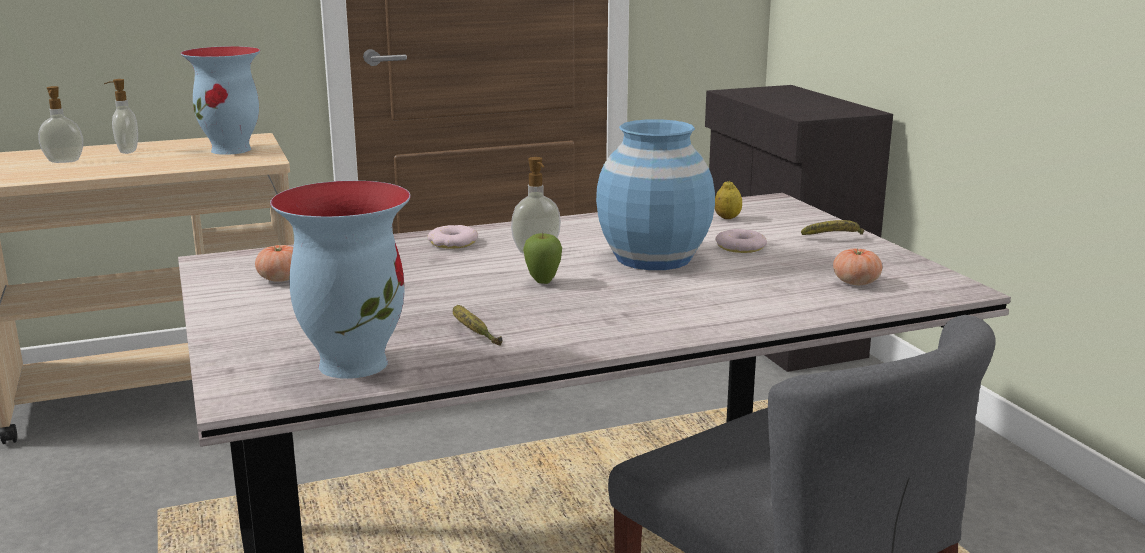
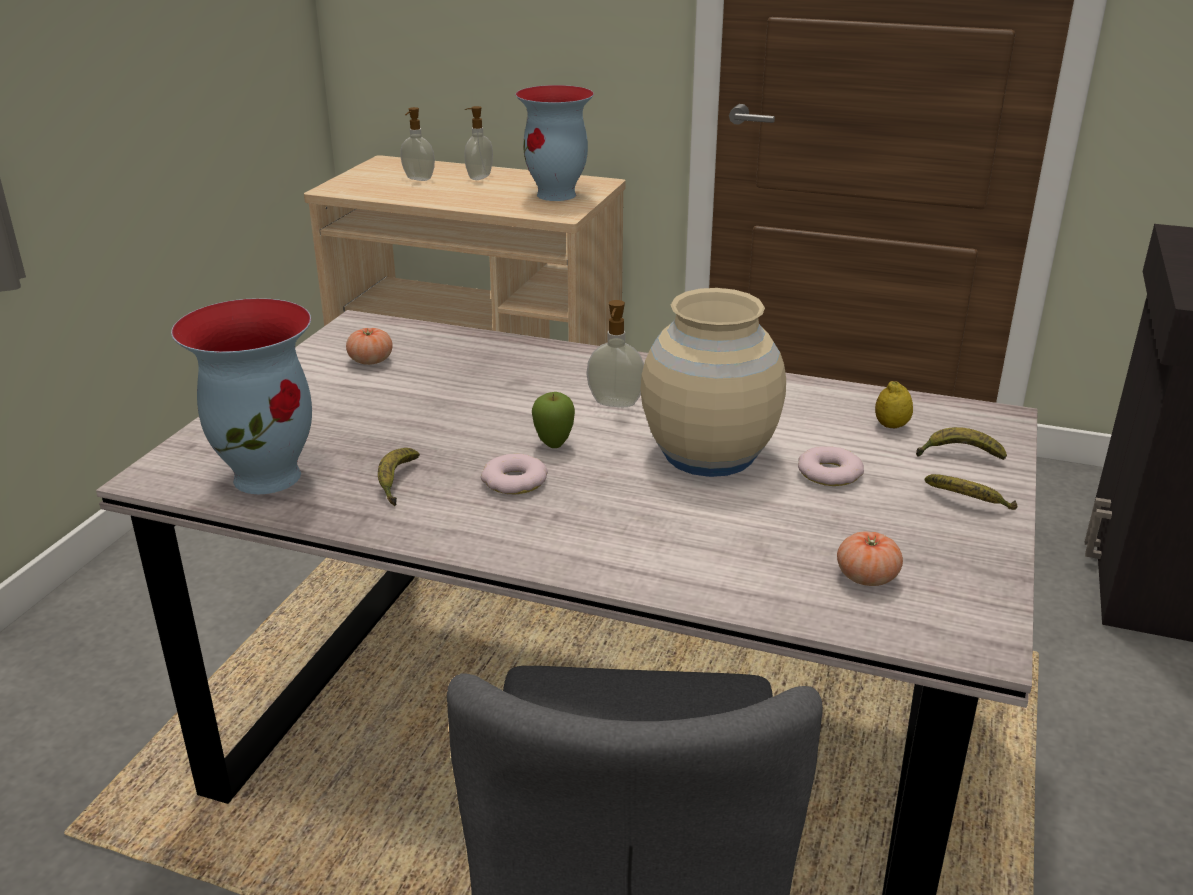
camera: 40 degrees right, 10 degrees up
donut [428,225,478,249] -> donut moved to [481,454,548,494]
blue vase [596,119,715,270] -> beige vase [640,288,786,477]
none -> banana [916,427,1007,460]

